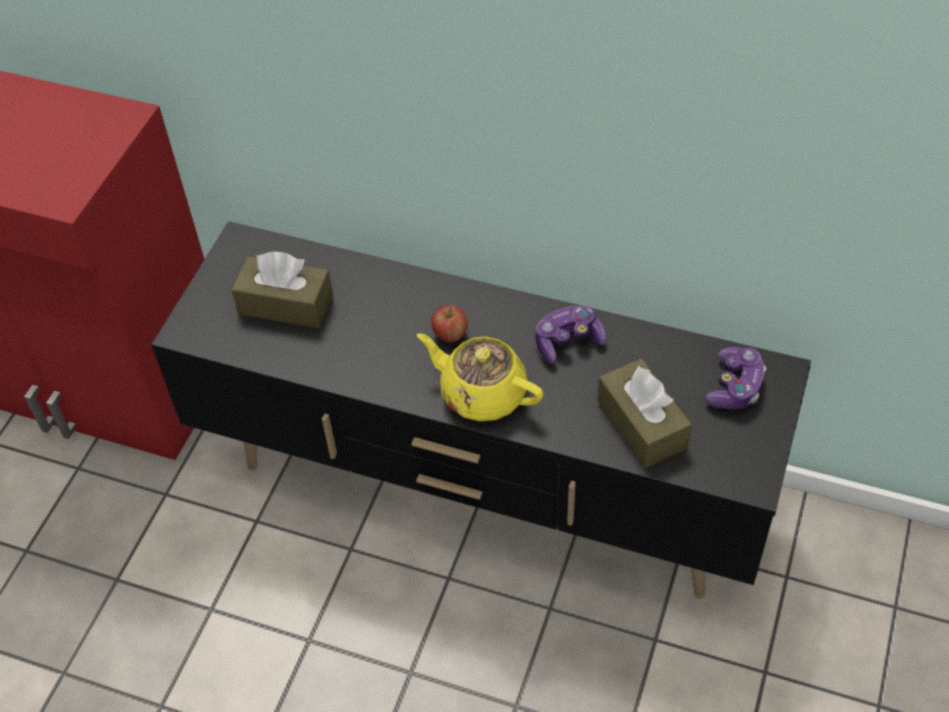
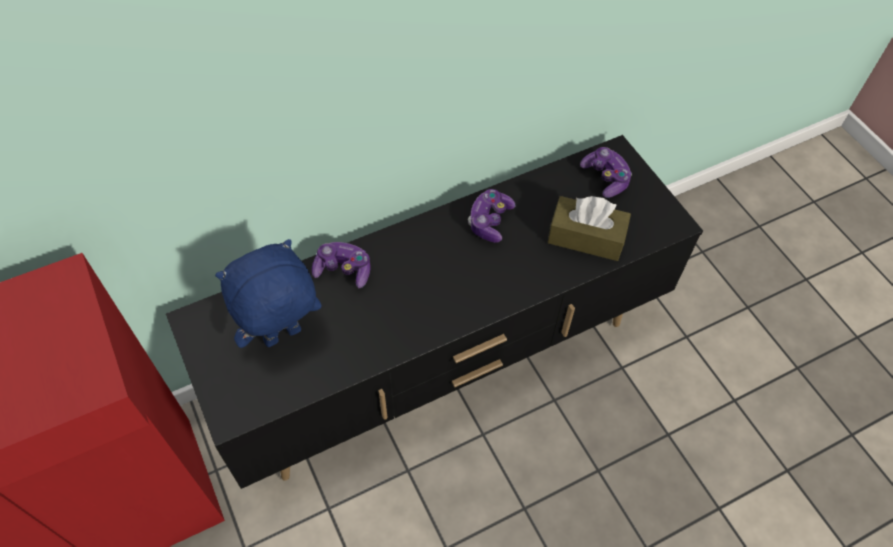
camera: 50 degrees left, 5 degrees up
brown tissue box [231,251,333,328] -> blue plush toy [215,239,322,348]
yellow teapot [417,333,543,422] -> none
apple [431,305,468,343] -> none
none -> game controller [312,242,370,288]

